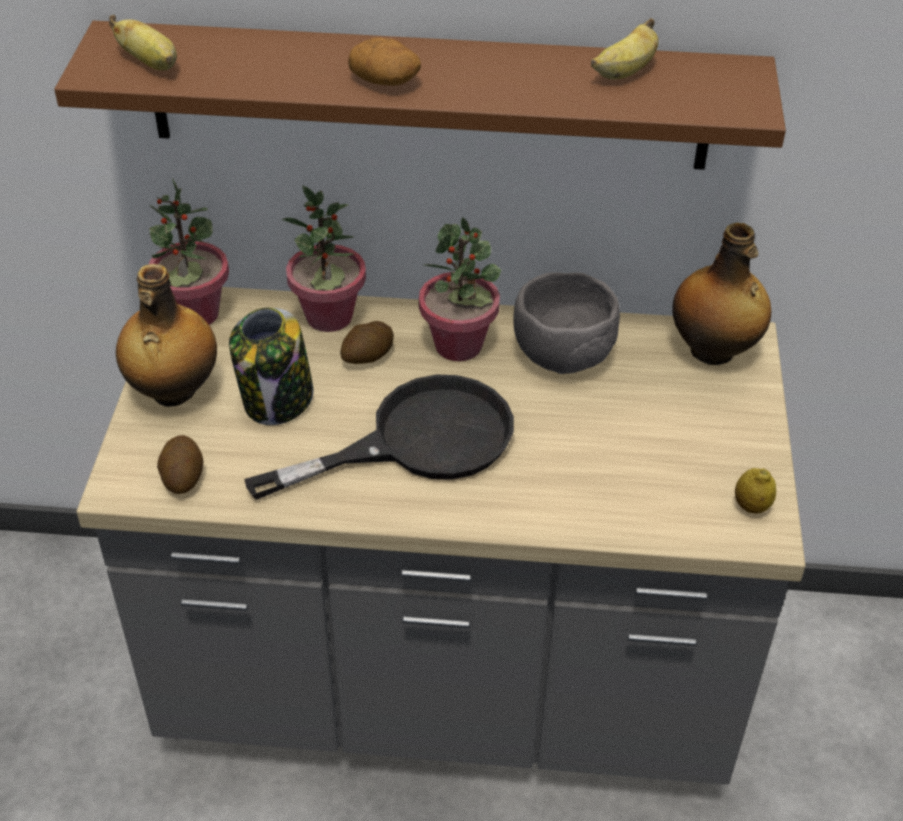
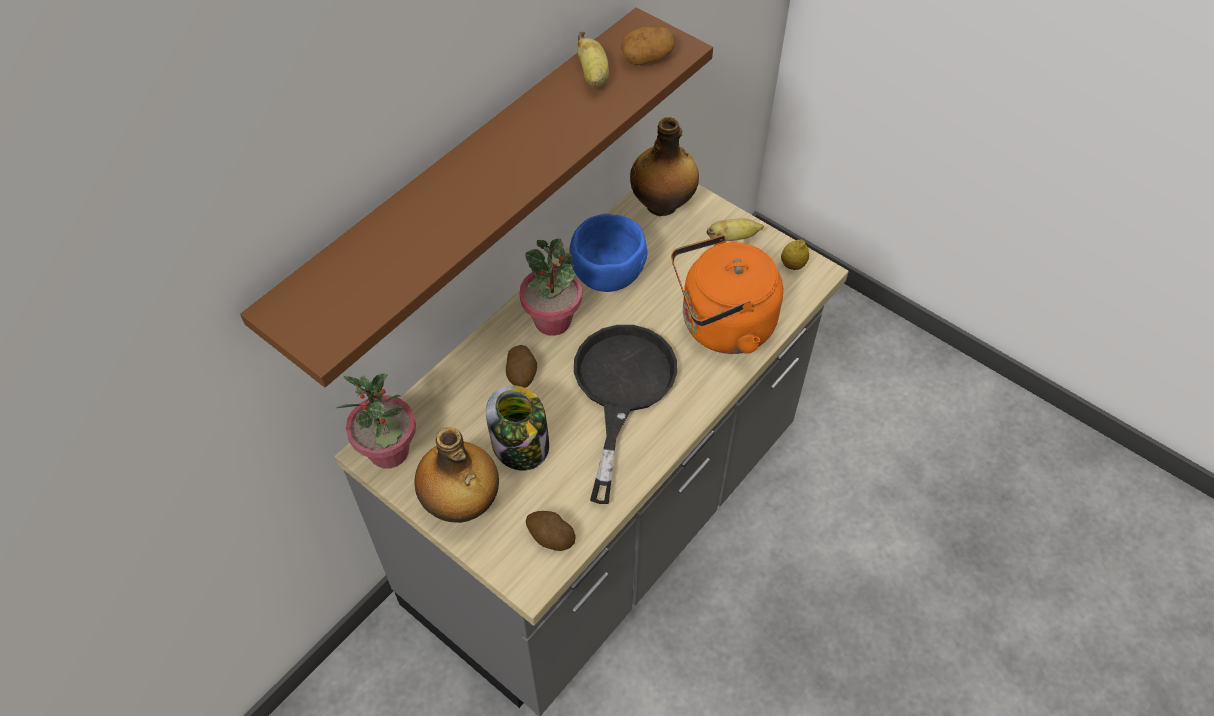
camera: 55 degrees left, 10 degrees up
banana [109,15,177,70] -> banana moved to [706,218,764,241]
potted plant [282,185,366,332] -> none
potato [348,37,421,86] -> potato moved to [621,27,675,65]
grey bowl [513,272,620,374] -> blue bowl [569,213,647,292]
none -> orange kettle [671,235,783,354]

